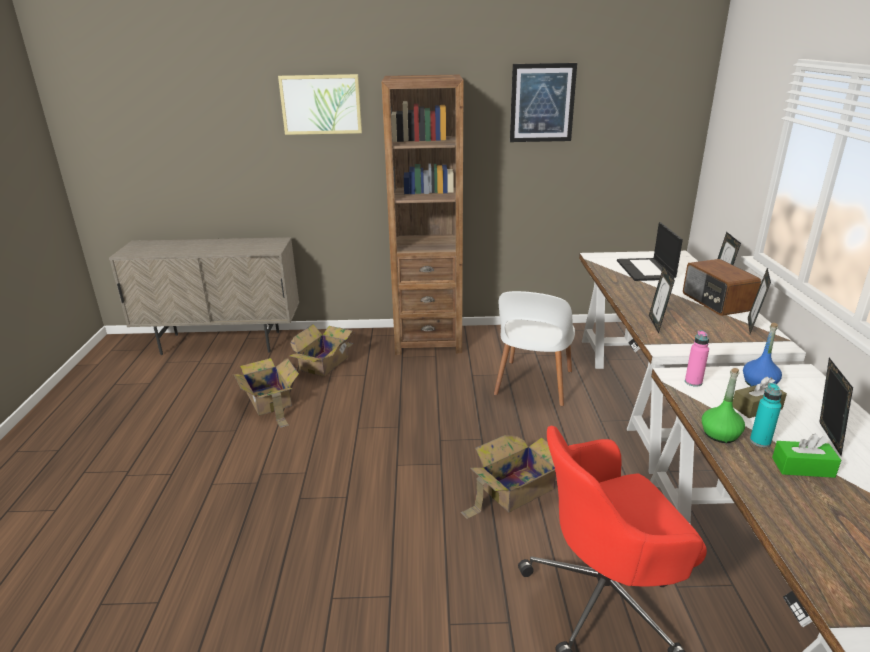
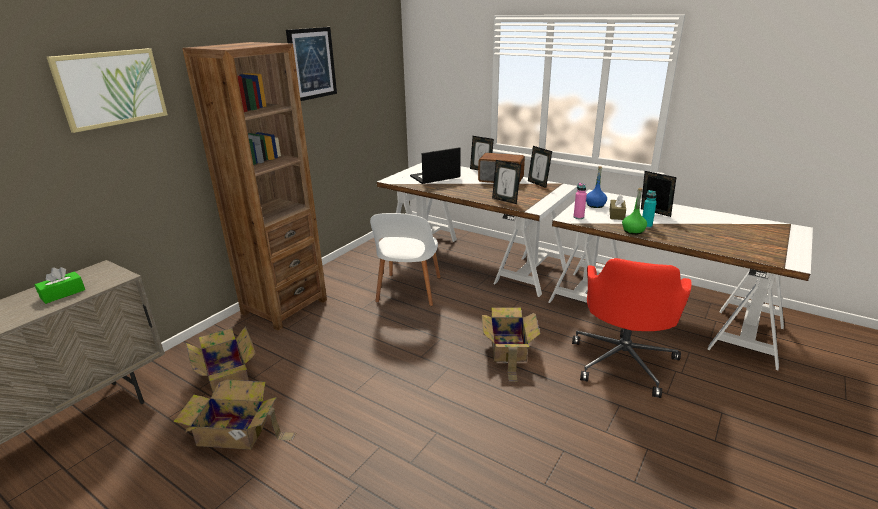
camera: 55 degrees left, 0 degrees up
white chair [494,291,575,406] -> white chair turned 45 degrees clockwise [370,213,441,306]
laptop [617,222,683,281] -> laptop turned 120 degrees clockwise [410,147,460,184]
green tissue box [772,434,841,478] -> green tissue box moved to [35,267,85,304]

